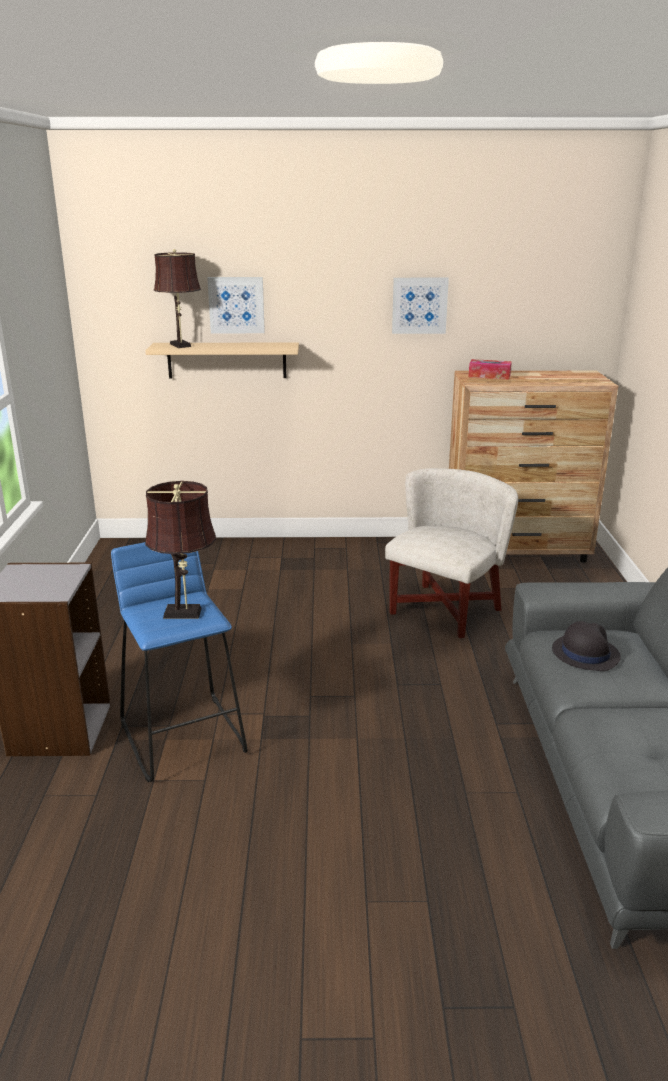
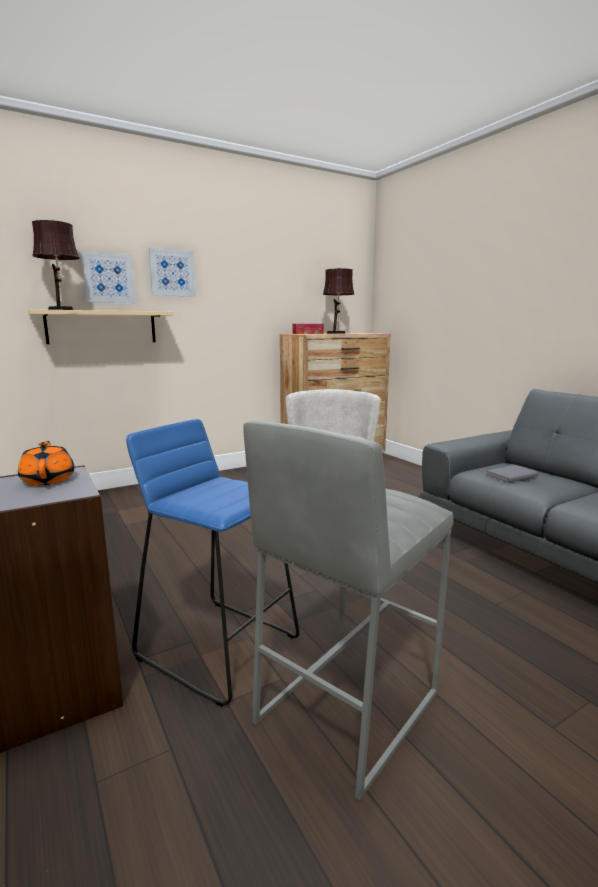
camera: 30 degrees left, 10 degrees down
brown table lamp [145,481,216,619] -> brown table lamp moved to [323,266,354,334]
picture [392,278,449,334] -> picture moved to [149,248,196,297]
black hat [552,621,621,671] -> grey book [486,465,538,483]
none -> orange teapot [18,441,75,485]
none -> grey stool [243,421,453,801]

